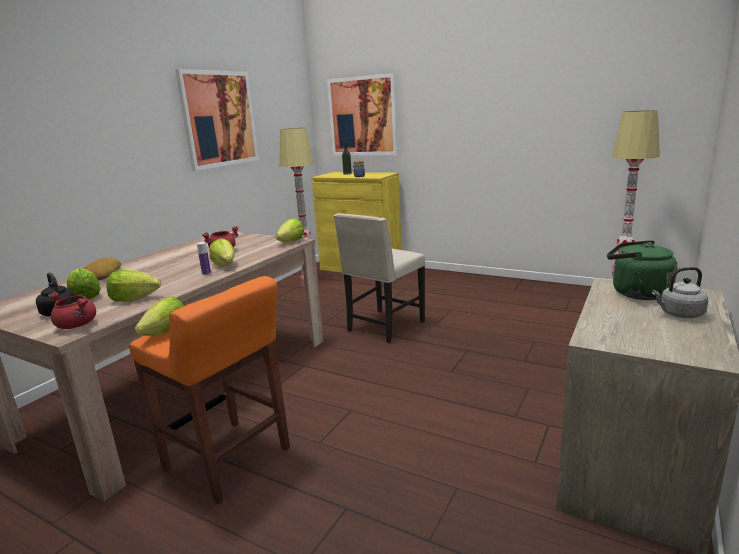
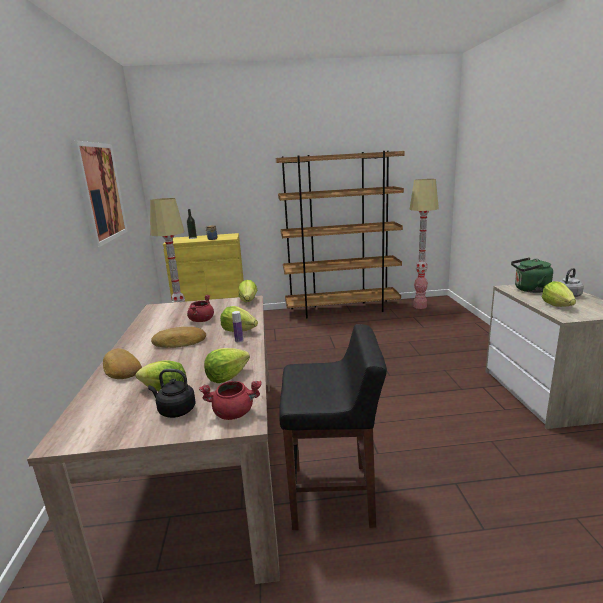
camera: 35 degrees left, 0 degrees up
orange stool [129,276,290,504] -> black stool [279,324,387,530]
lettuce [135,297,184,336] -> lettuce moved to [542,281,576,307]
picture [327,73,398,156] -> none
beige chair [334,213,425,343] -> none
none -> bread [151,327,206,348]
none -> brown bookcase [276,151,405,319]

